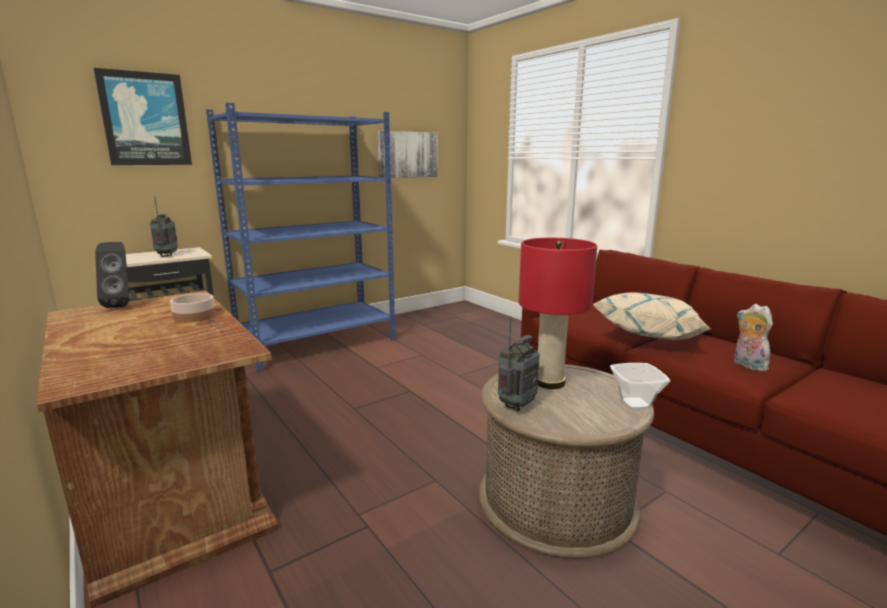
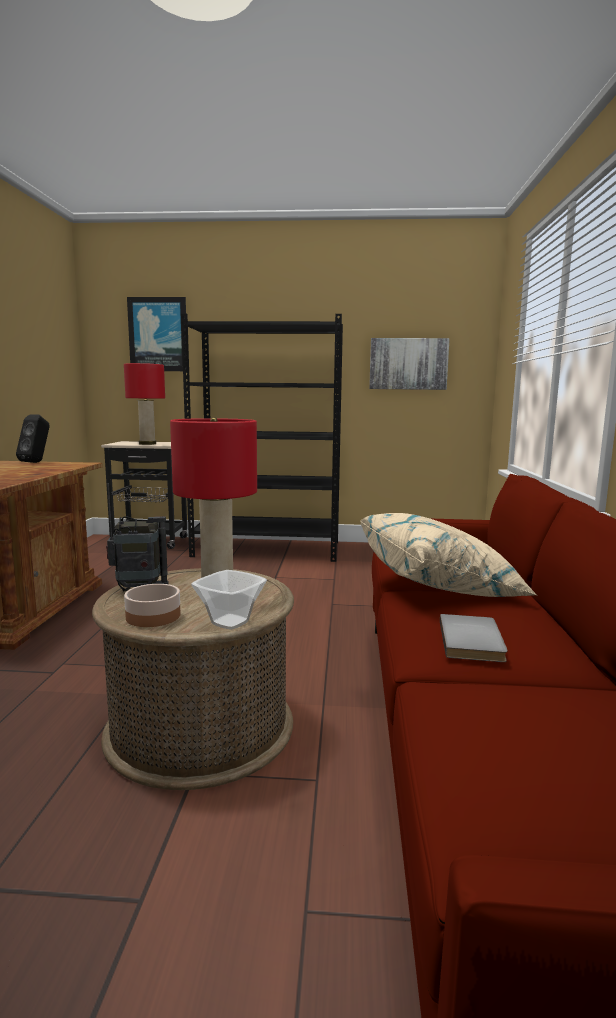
camera: 40 degrees right, 5 degrees down
radio [150,196,178,257] -> red table lamp [124,363,165,445]
bowl [170,293,216,322] -> bowl moved to [124,584,181,627]
blue bookcase [206,103,395,372] -> black bookcase [181,314,343,562]
plush toy [734,304,773,371] -> grey book [440,614,507,662]

